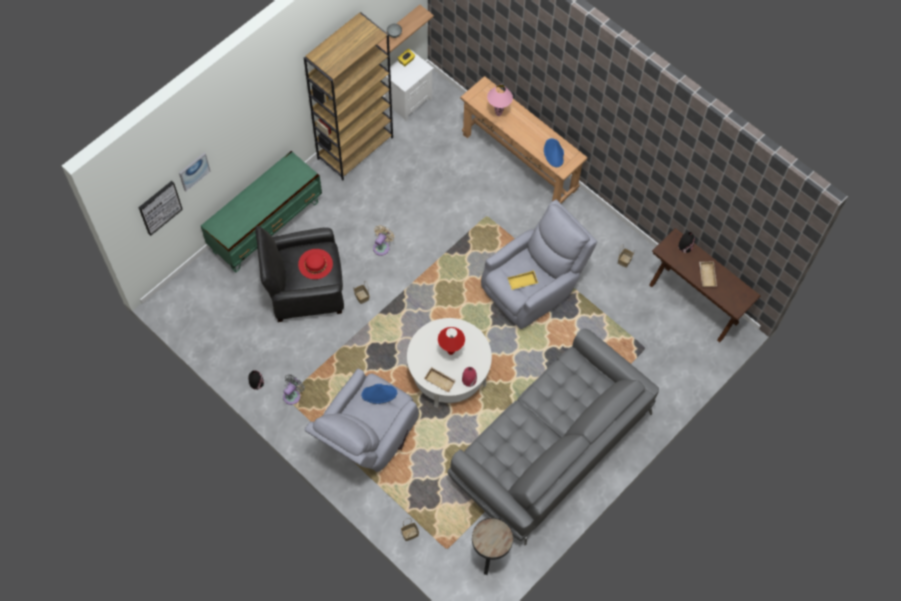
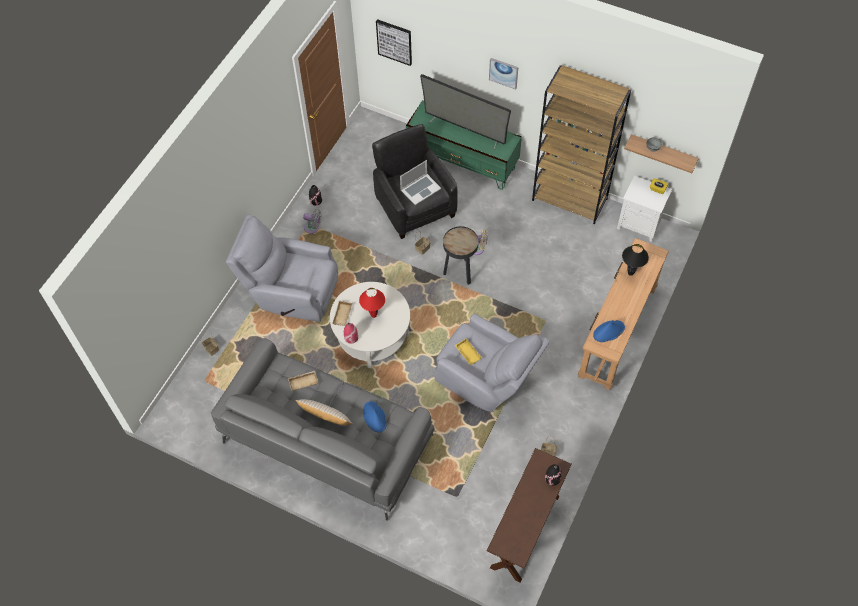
camera: 75 degrees right, 5 degrees down
picture [179,153,211,192] -> picture moved to [489,58,518,90]
red hat [298,249,333,279] -> laptop [400,160,441,205]
blue hat [361,384,397,404] -> blue hat moved to [363,401,387,432]
black side table [472,518,513,575] -> black side table moved to [443,226,478,285]
pink table lamp [487,85,513,116] -> black table lamp [622,244,649,276]
beige tray [699,261,717,287] -> beige tray moved to [288,371,319,391]
none -> beige pillow [295,399,353,425]
none -> television [420,74,511,149]

